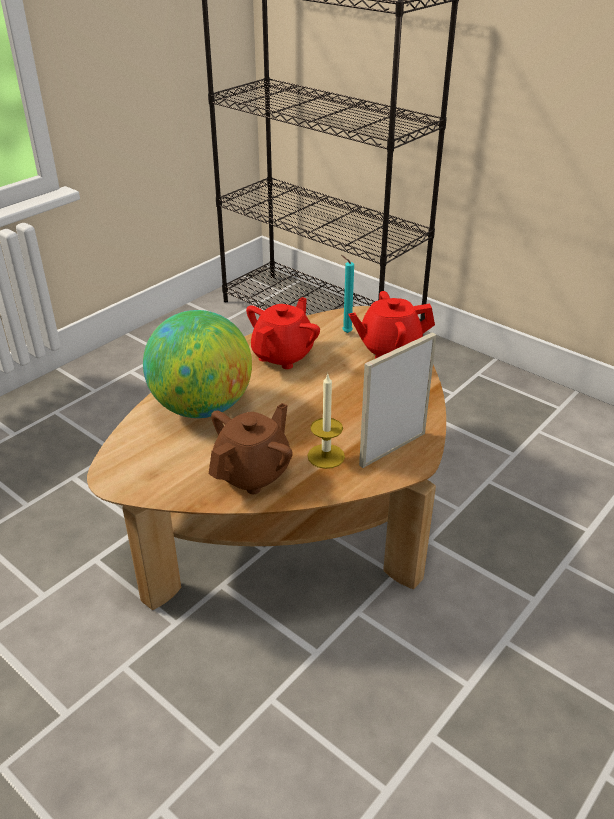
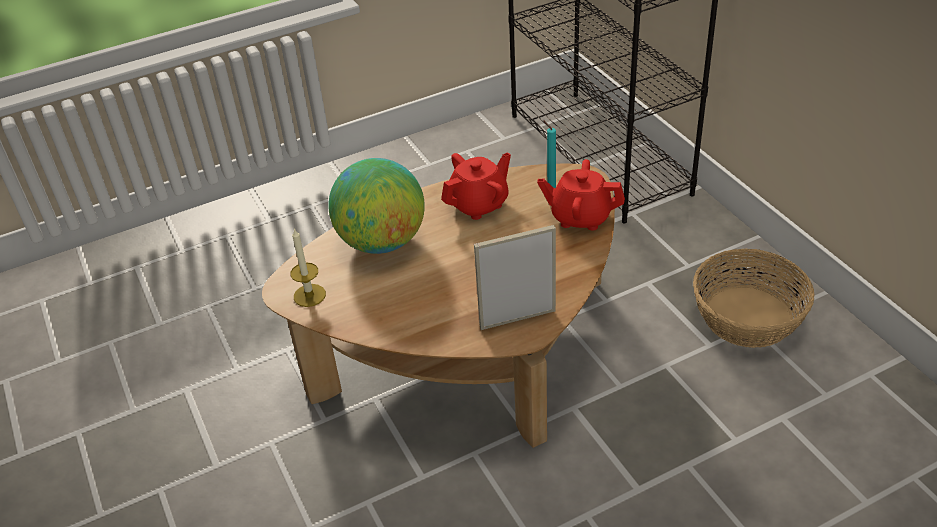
camera: 25 degrees right, 5 degrees up
brown teapot [209,403,293,494] -> none
candle [308,374,345,469] -> candle moved to [290,228,326,307]
none -> basket [693,249,815,348]

